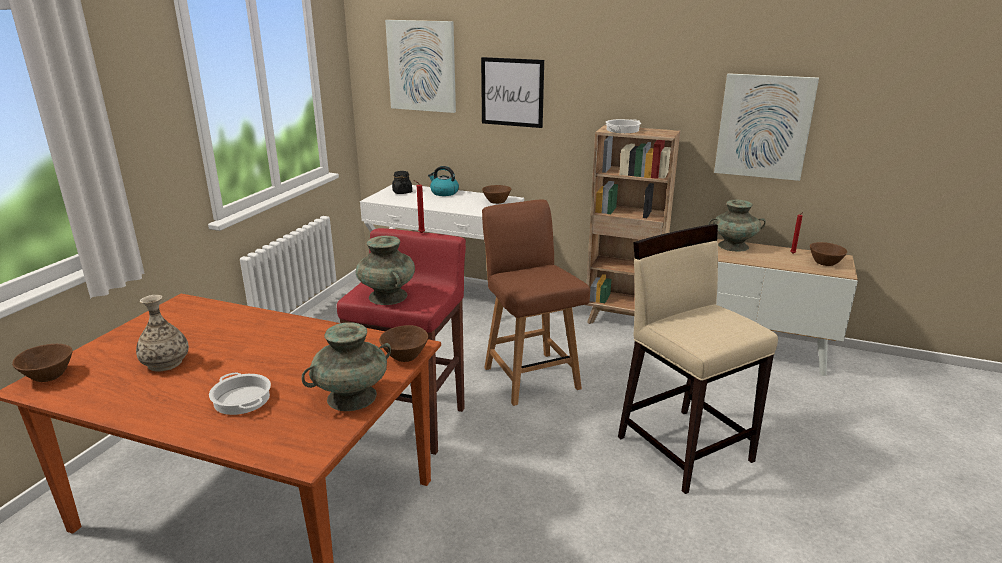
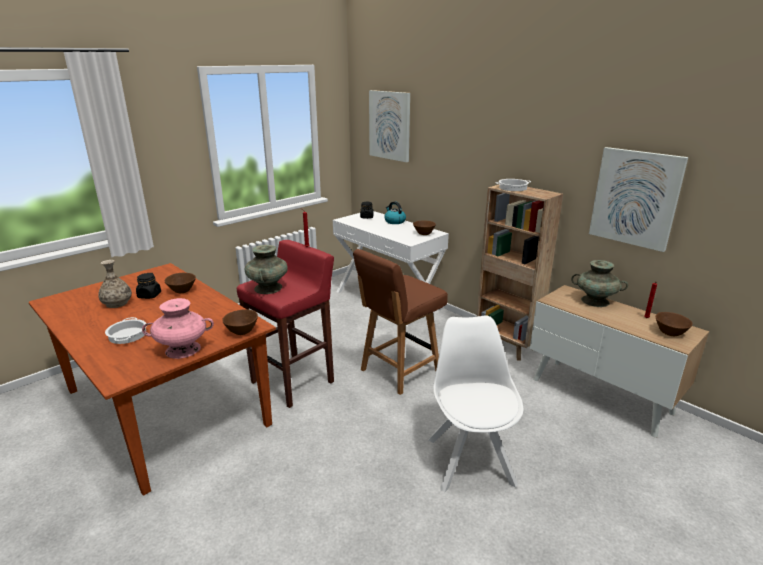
camera: 25 degrees right, 0 degrees up
brown bowl [12,344,73,382] -> brown bowl moved to [165,273,196,293]
turquoise vase [302,322,391,411] -> pink vase [142,298,214,359]
picture [481,57,544,128] -> none
brown chair [482,200,590,406] -> brown chair turned 135 degrees counterclockwise [353,249,448,395]
beige stool [618,224,778,494] -> white chair [429,315,524,492]
none -> black jar [136,273,161,299]

